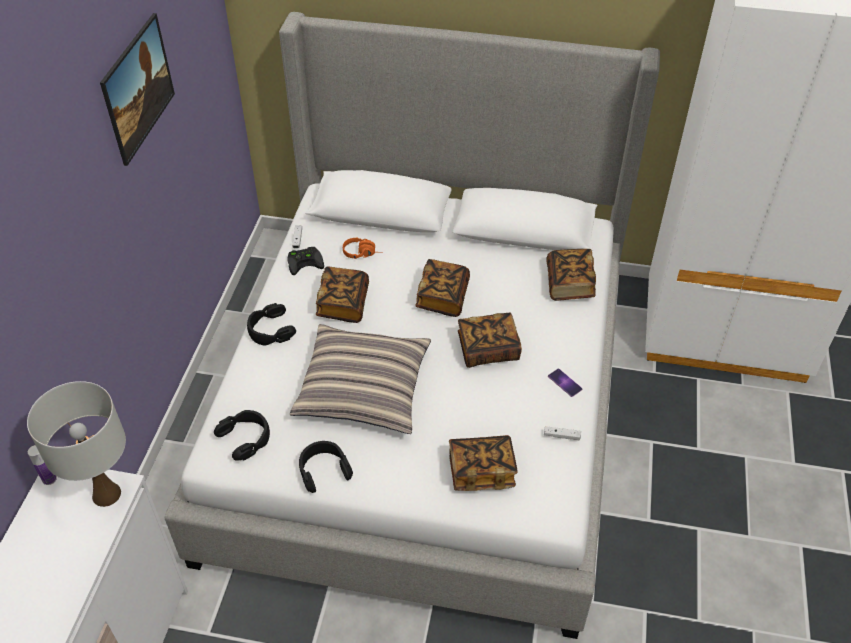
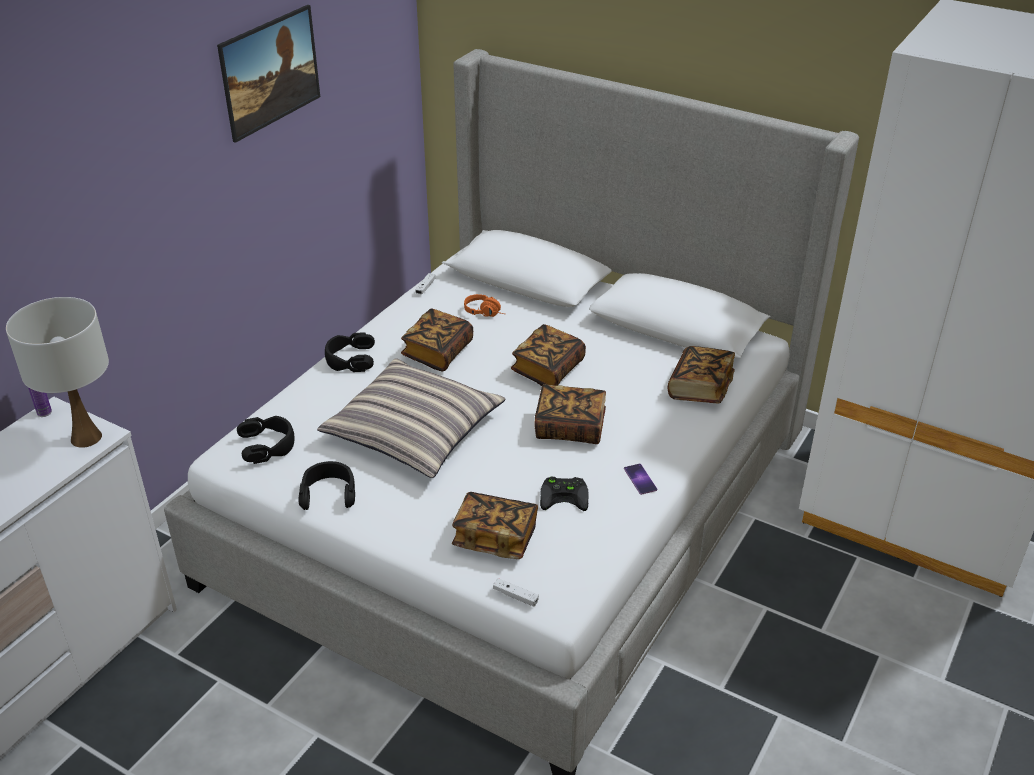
camera: 20 degrees right, 10 degrees down
black game controller [288,247,324,275] -> black game controller moved to [540,477,589,511]
white game controller [544,426,581,440] -> white game controller moved to [493,578,539,607]

